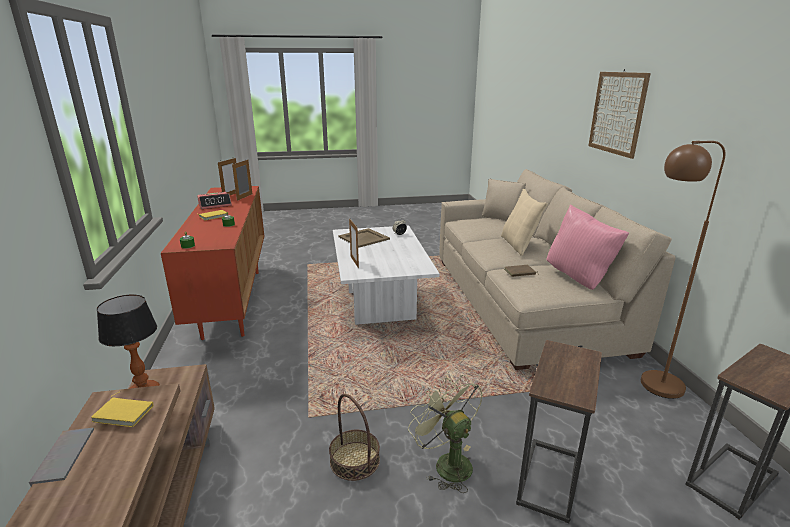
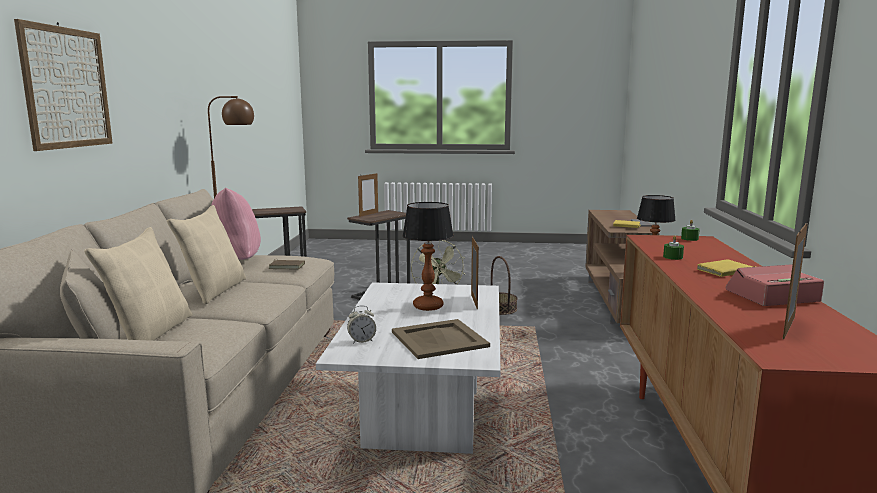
camera: 165 degrees left, 10 degrees down
picture frame [232,159,252,201] -> picture frame moved to [358,172,378,217]
none -> beige pillow [84,227,192,341]
none -> table lamp [402,202,454,311]

